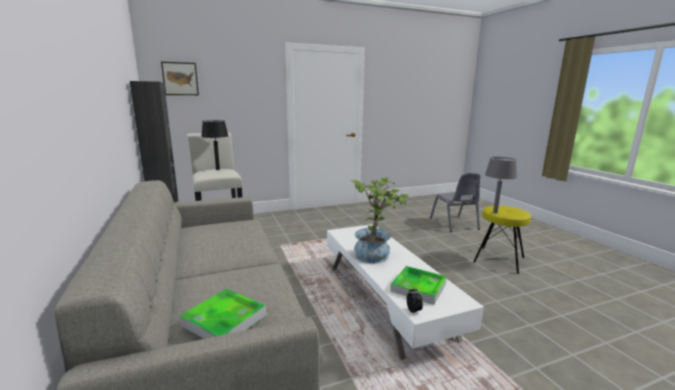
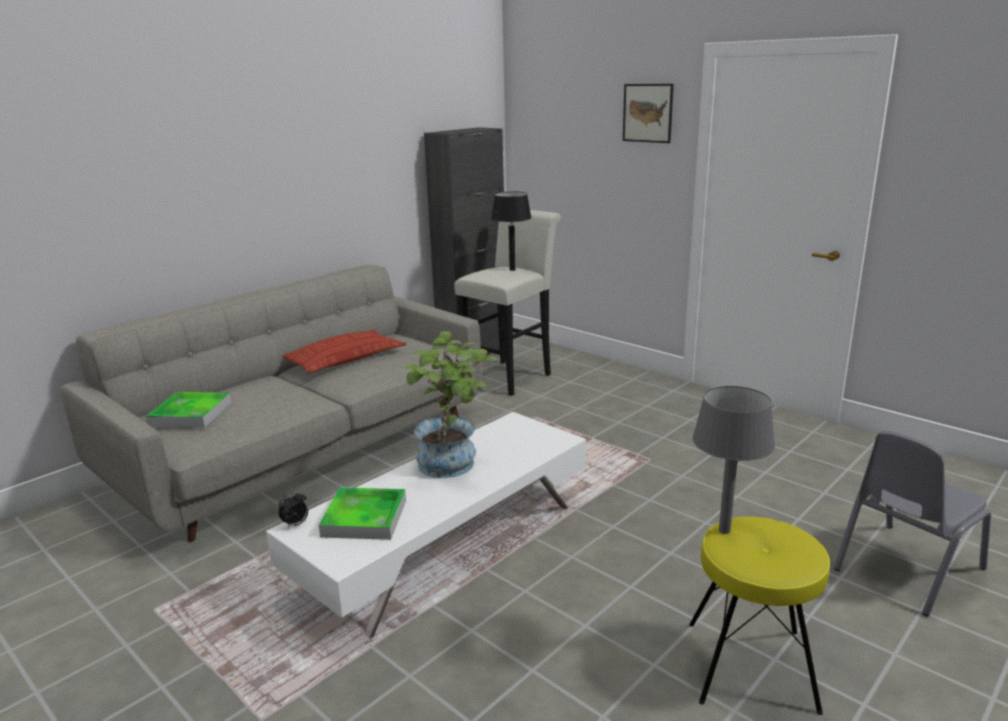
camera: 65 degrees right, 5 degrees up
picture [161,62,199,95] -> picture moved to [623,84,674,143]
none -> pillow [282,329,406,374]

